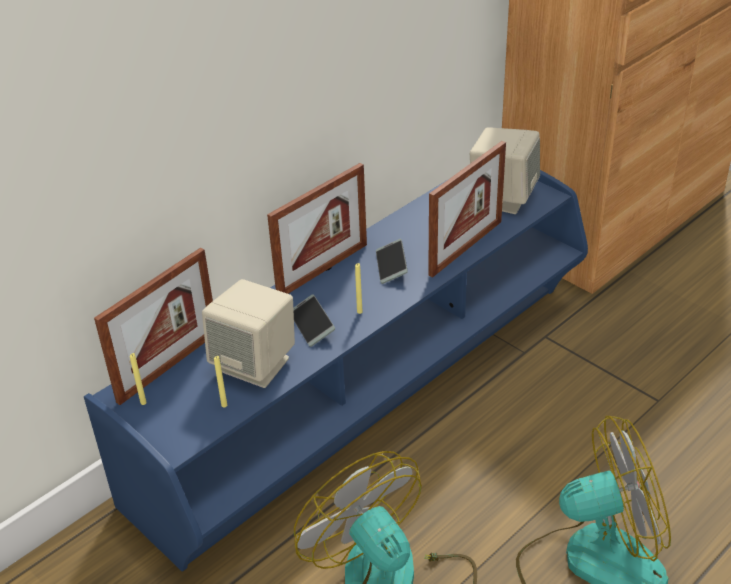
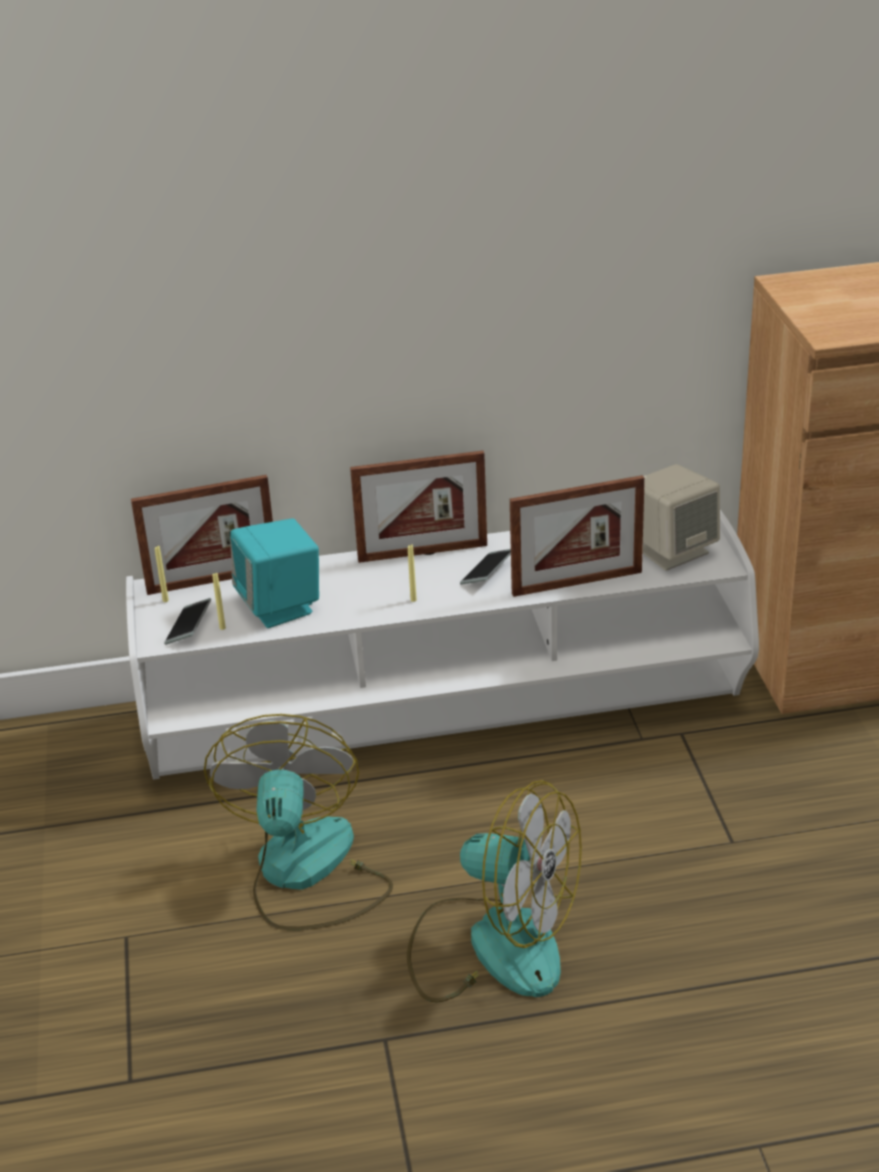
camera: 35 degrees right, 5 degrees down
blue tv stand [84,170,588,572] -> white tv stand [126,510,759,780]
beige speaker [202,279,295,388] -> turquoise speaker [230,519,319,628]
phone [293,294,335,347] -> phone moved to [164,598,211,645]

